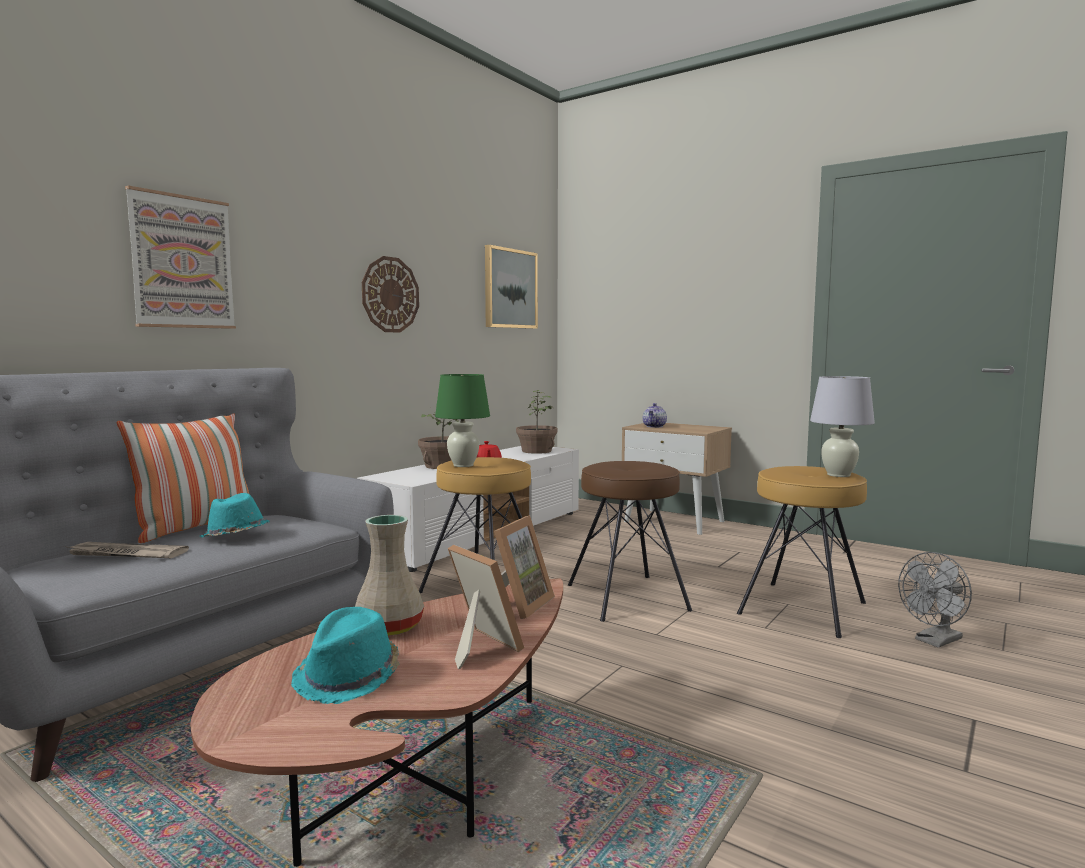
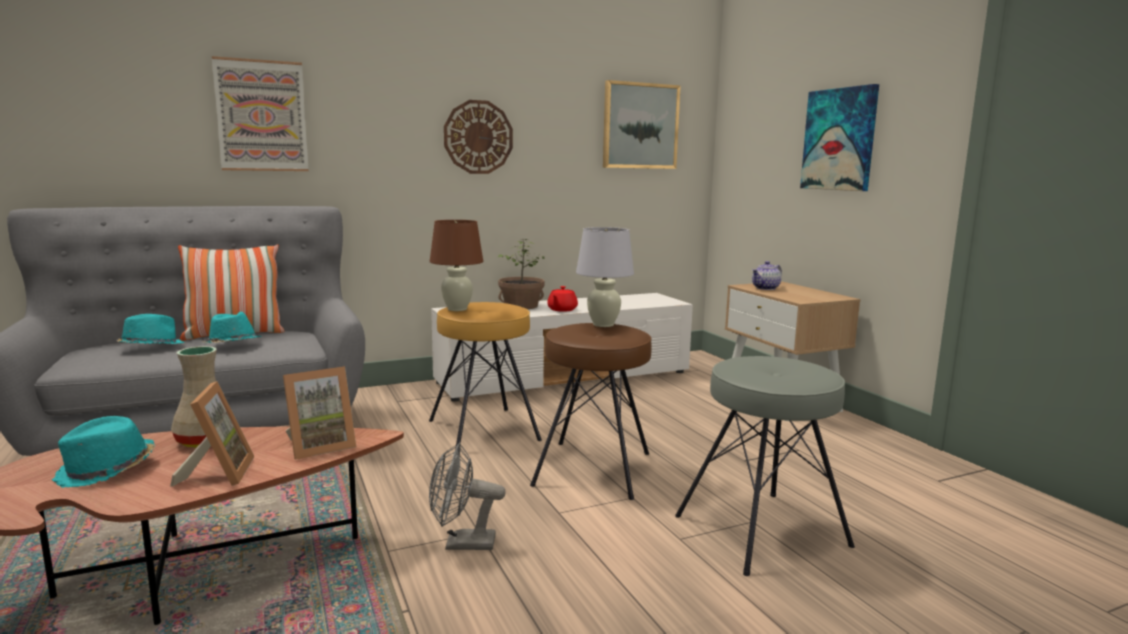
camera: 30 degrees right, 5 degrees up
newspaper [64,542,189,558] -> turquoise hat [117,314,184,344]
green table lamp [435,374,490,467] -> brown table lamp [430,220,483,311]
potted plant [516,390,557,454] -> none
brown stool [737,466,867,638] -> grey stool [675,356,855,576]
white table lamp [810,376,875,477] -> white table lamp moved to [576,227,634,327]
grey fan [898,552,972,648] -> grey fan moved to [429,443,506,550]
none -> picture [800,84,879,191]

